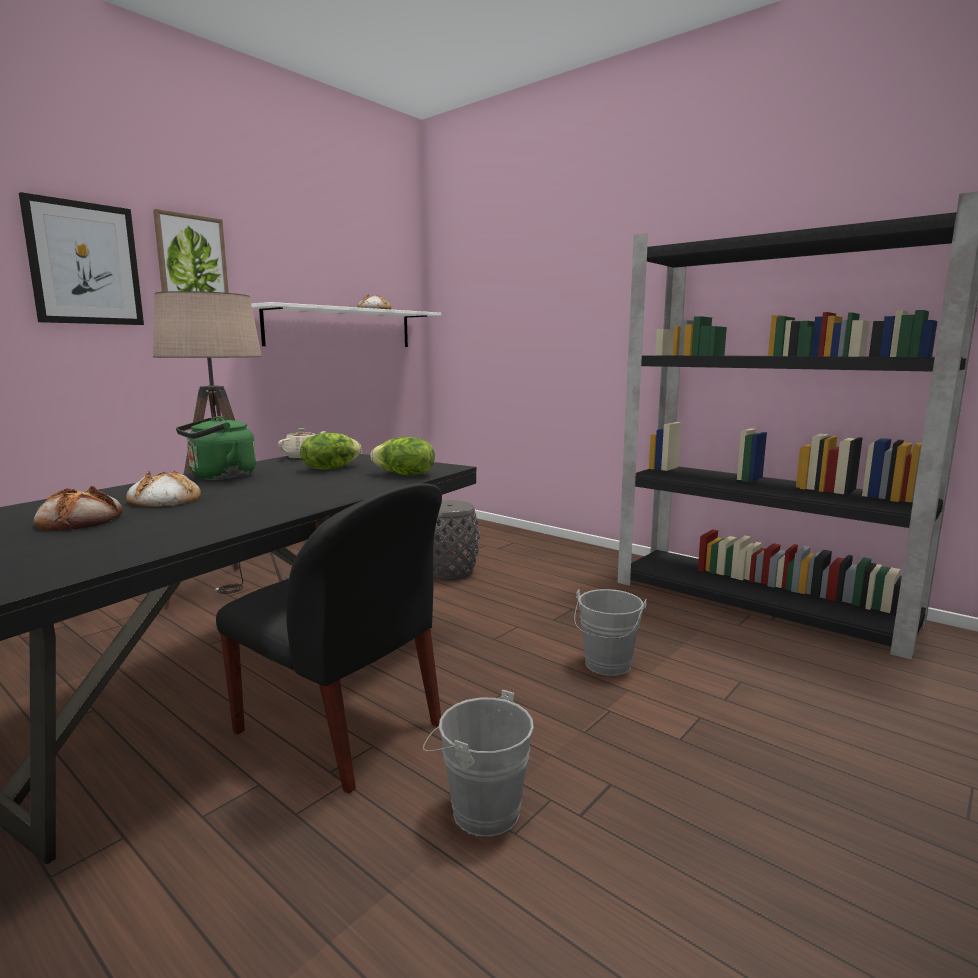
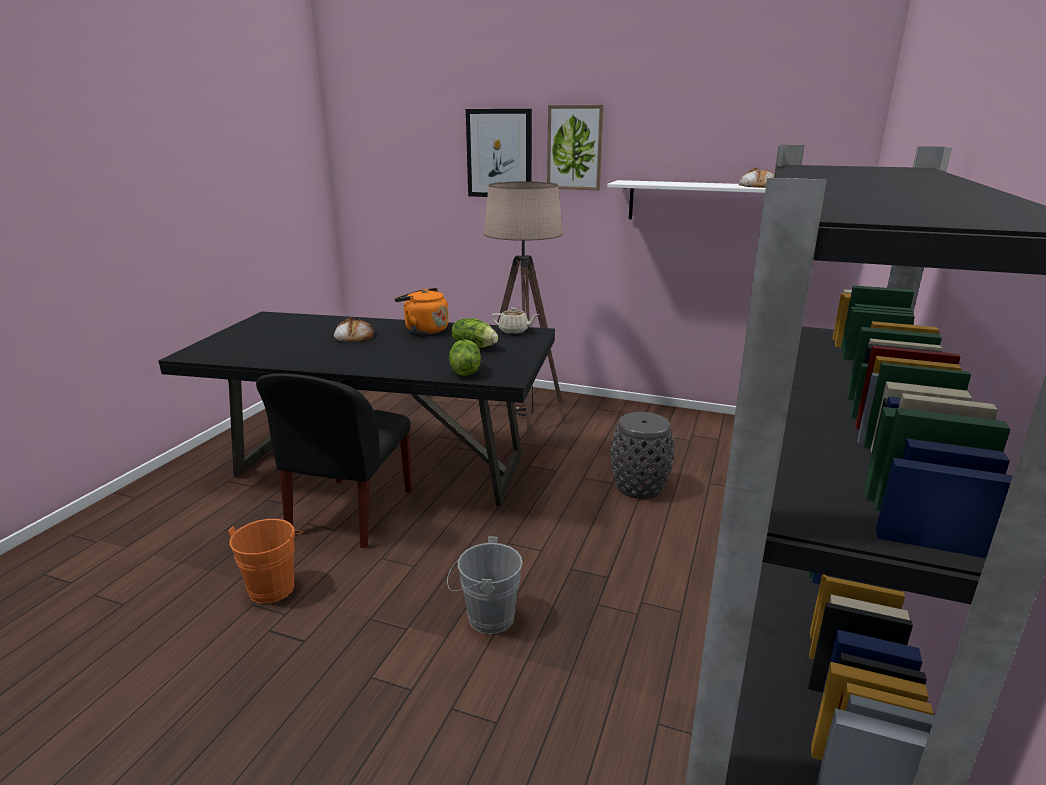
camera: 70 degrees right, 10 degrees up
bread [34,486,123,531] -> none
green kettle [176,416,256,480] -> orange kettle [394,288,448,334]
grey bucket [423,690,534,836] -> orange bucket [228,519,303,604]

